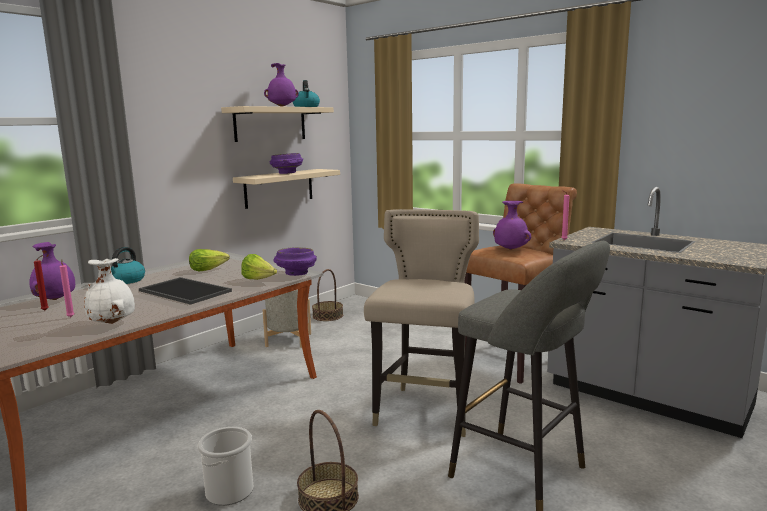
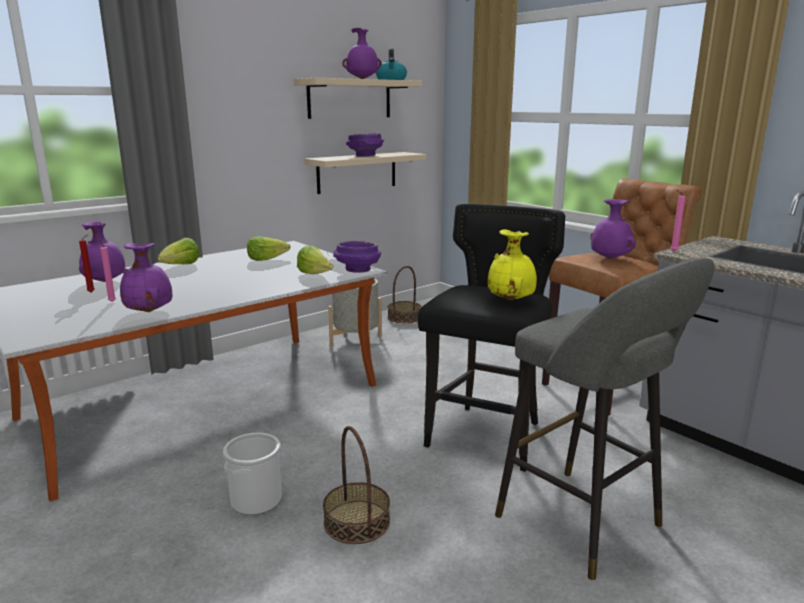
camera: 10 degrees right, 5 degrees up
white vase [84,258,135,324] -> purple vase [120,243,172,312]
kettle [111,247,145,284] -> lettuce [158,238,199,264]
tray [139,277,232,305] -> none
beige stool [364,209,479,437] -> black stool [418,204,565,472]
none -> yellow vase [488,229,537,300]

